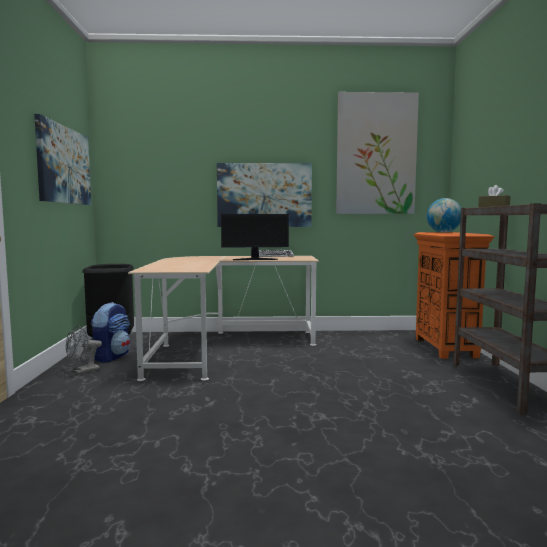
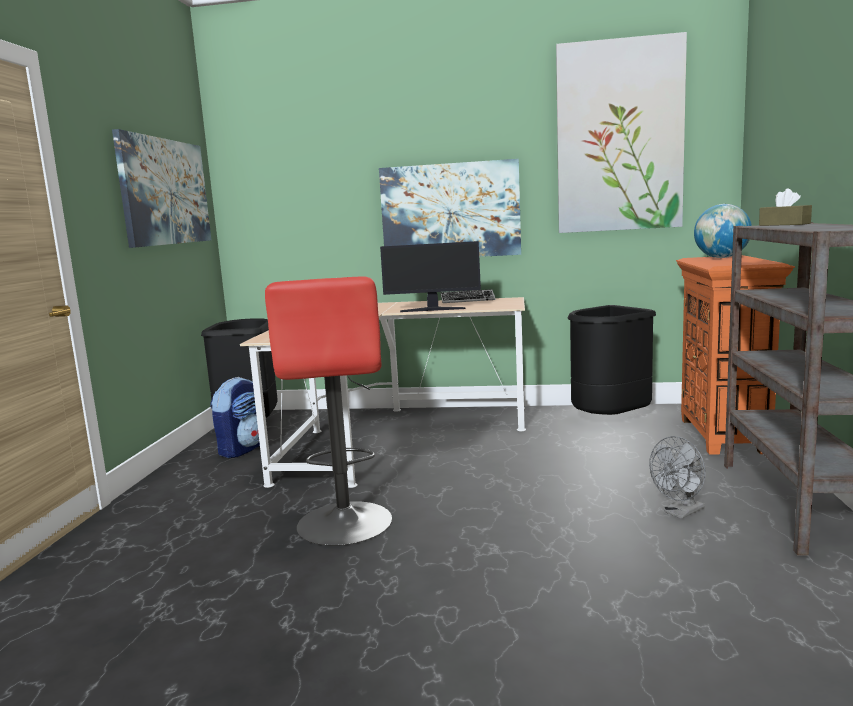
camera: 10 degrees right, 5 degrees up
grey fan [66,325,102,374] -> grey fan moved to [649,436,706,519]
none -> red stool [265,276,392,546]
none -> black trash can [568,305,656,415]

